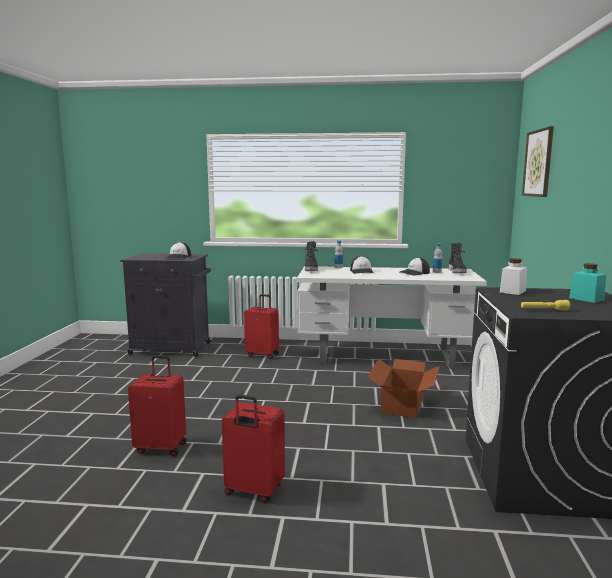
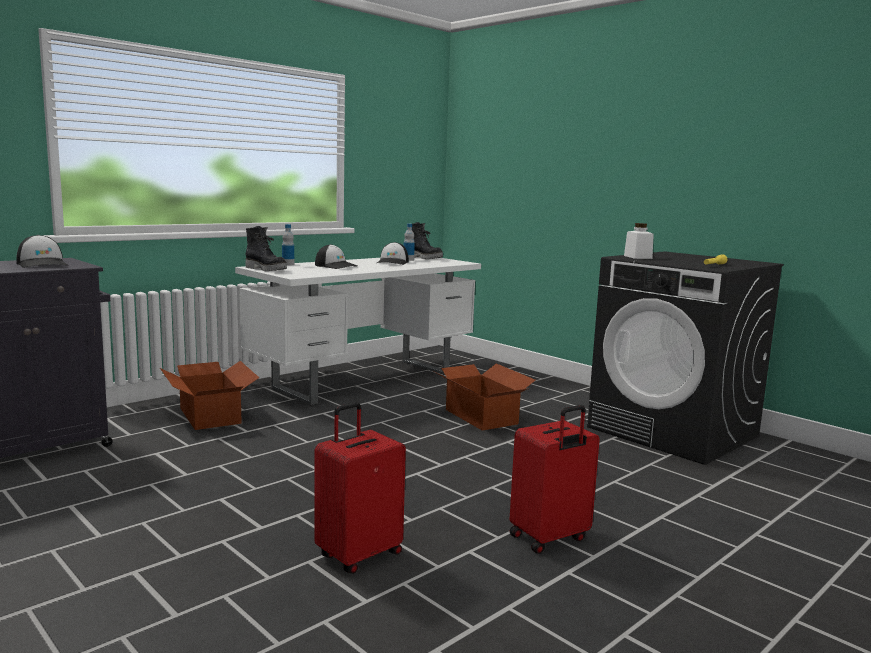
camera: 50 degrees left, 0 degrees up
red suitcase [244,294,279,359] -> cardboard box [160,361,259,430]
picture [522,126,554,197] -> none
turquoise jar [569,263,606,303] -> none

